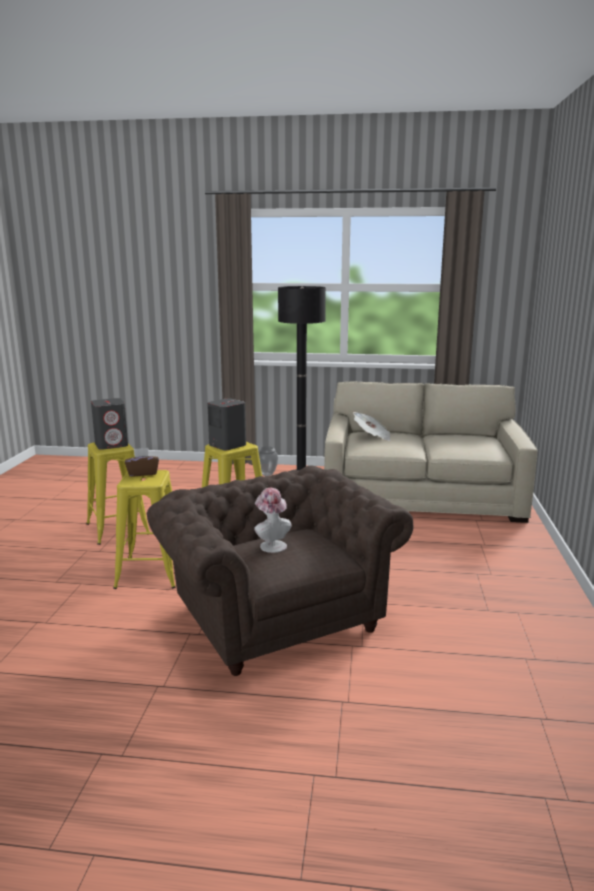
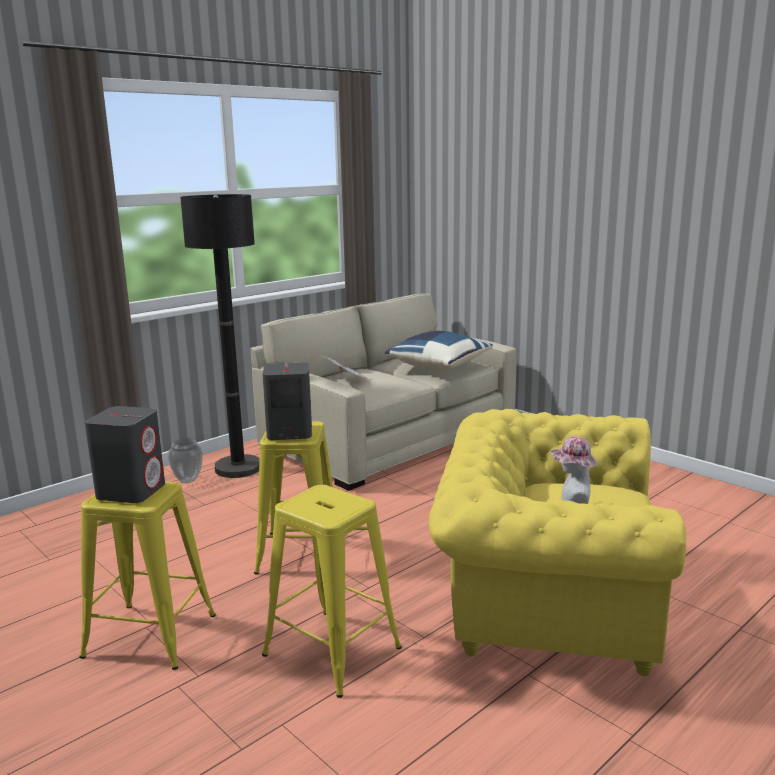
camera: 50 degrees left, 0 degrees up
brown tissue box [125,448,159,476] -> none
brown armchair [147,465,413,676] -> yellow armchair [429,409,686,676]
none -> blue pillow [385,331,493,370]

